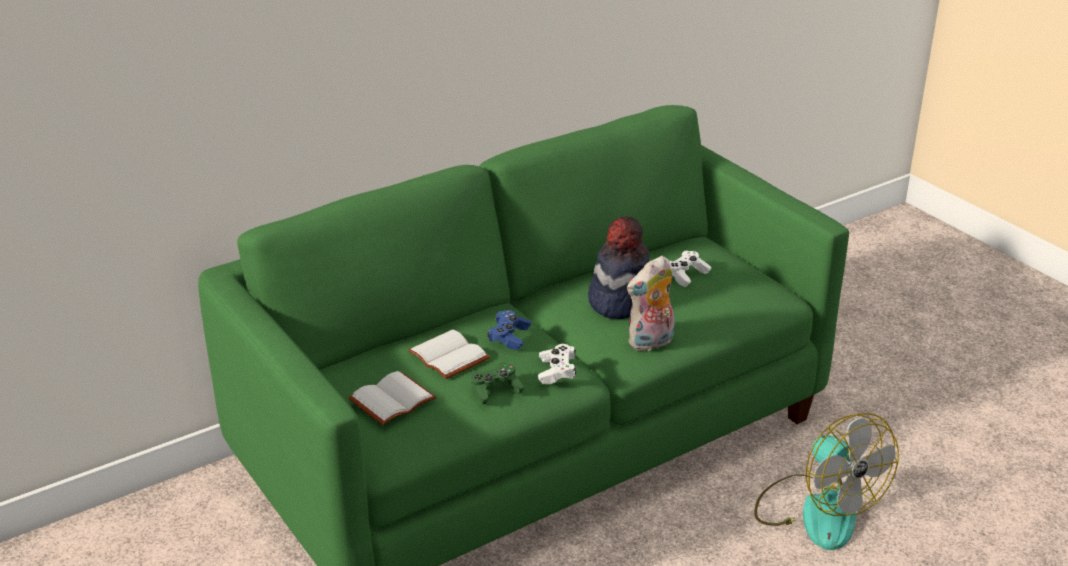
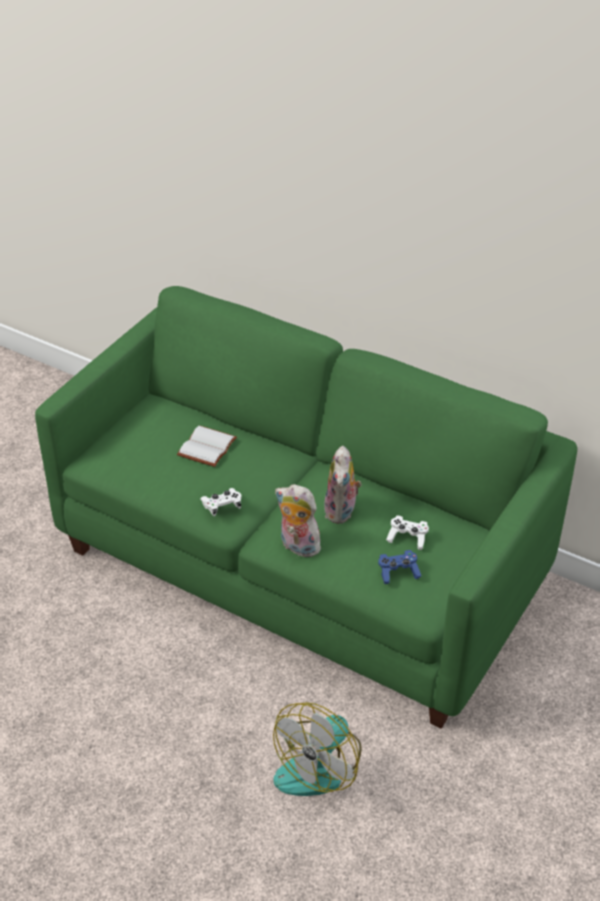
camera: 65 degrees right, 10 degrees up
white book [348,371,436,425] -> none
green game controller [470,362,524,405] -> none
blue game controller [487,310,531,350] -> blue game controller moved to [378,550,421,584]
hat [588,216,650,319] -> plush toy [324,446,362,524]

